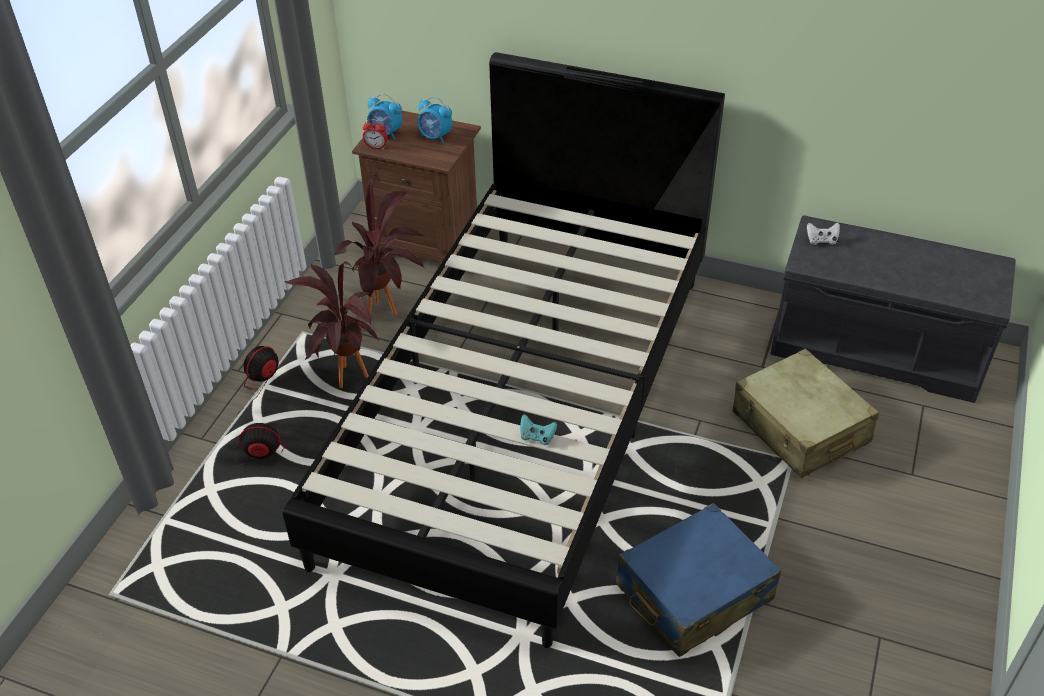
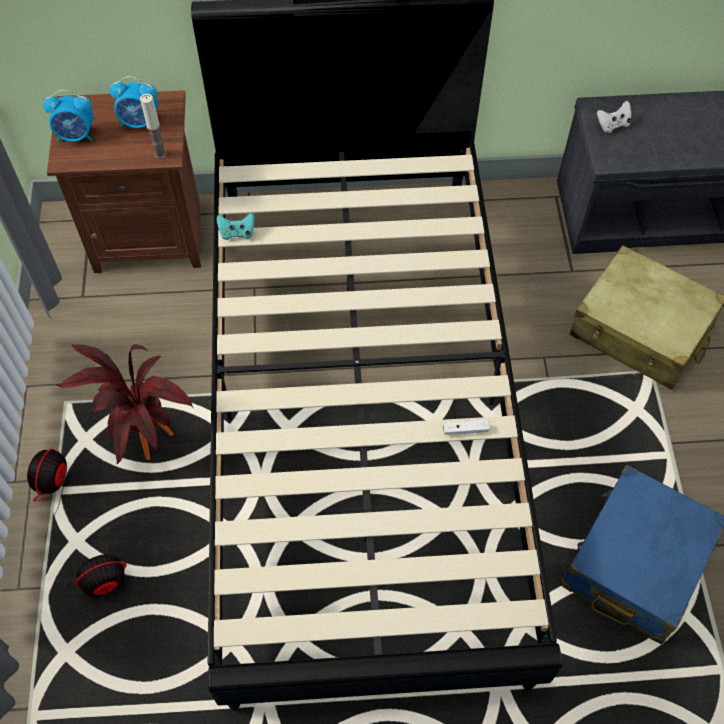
camera: 25 degrees left, 15 degrees up
potted plant [335,174,425,316] -> none
alarm clock [363,119,388,149] -> none
turquoise game controller [520,414,557,445] -> turquoise game controller moved to [217,213,255,240]
none -> candle [140,94,167,159]
none -> white game controller [443,420,490,435]

